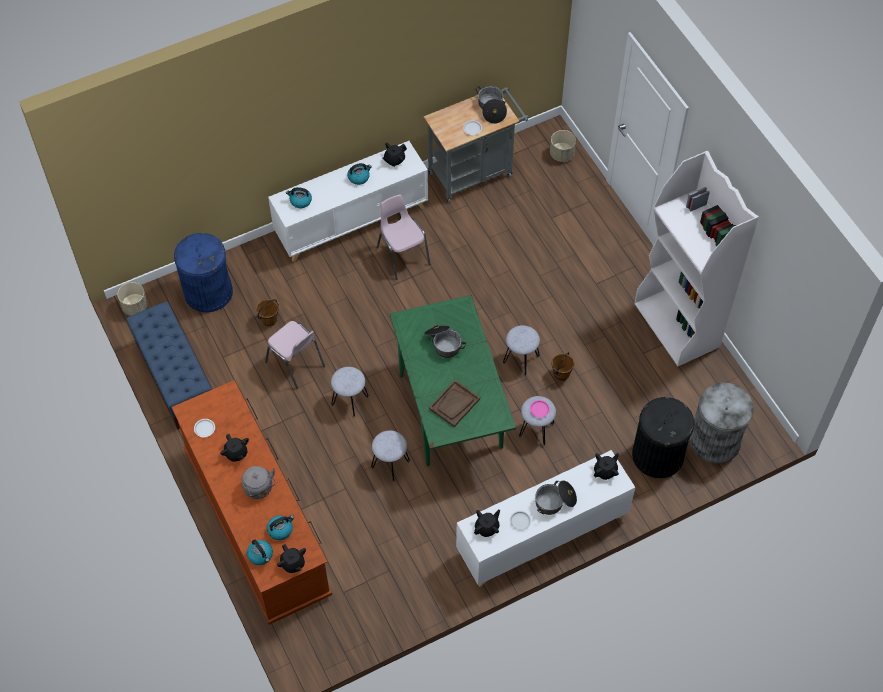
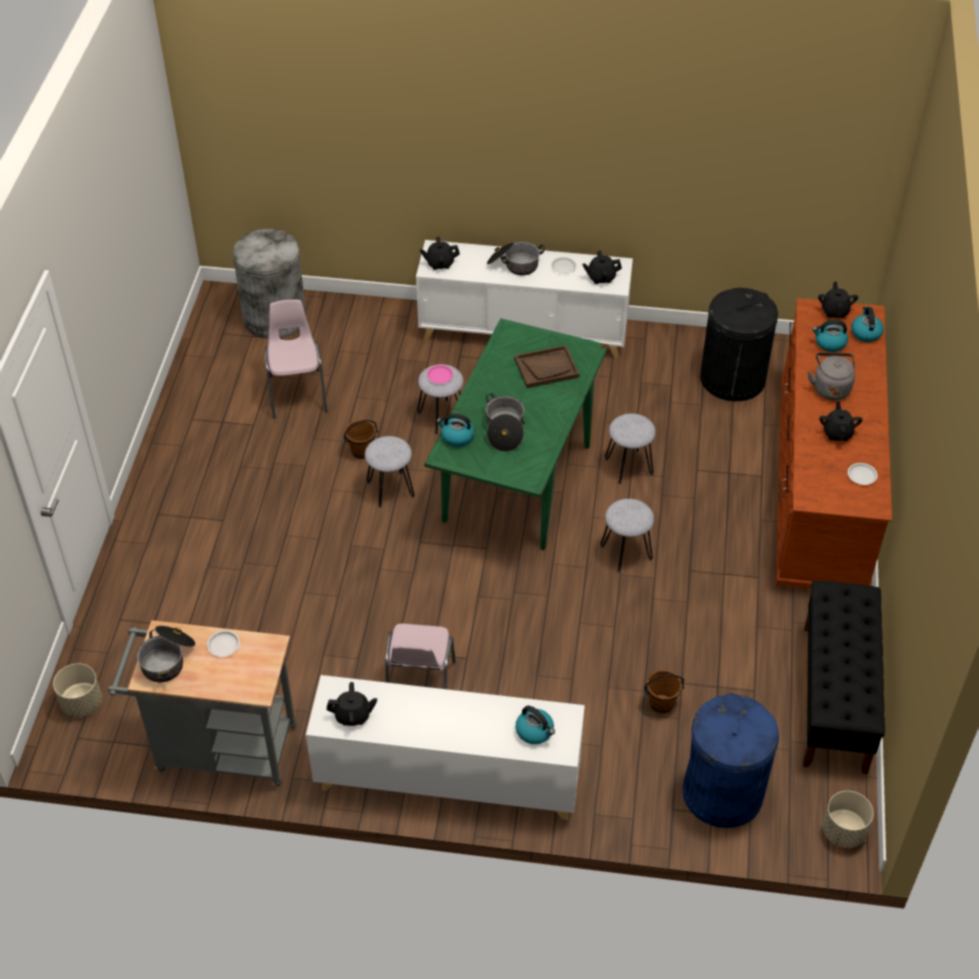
camera: 145 degrees left, 10 degrees down
blue bench [126,302,212,429] -> black bench [803,580,885,774]
pink chair [265,321,325,389] -> pink chair moved to [264,299,327,419]
kettle [348,163,372,185] -> kettle moved to [436,413,475,447]
black trash can [632,397,694,478] -> black trash can moved to [700,288,778,401]
white bookcase [634,151,759,366] -> none

